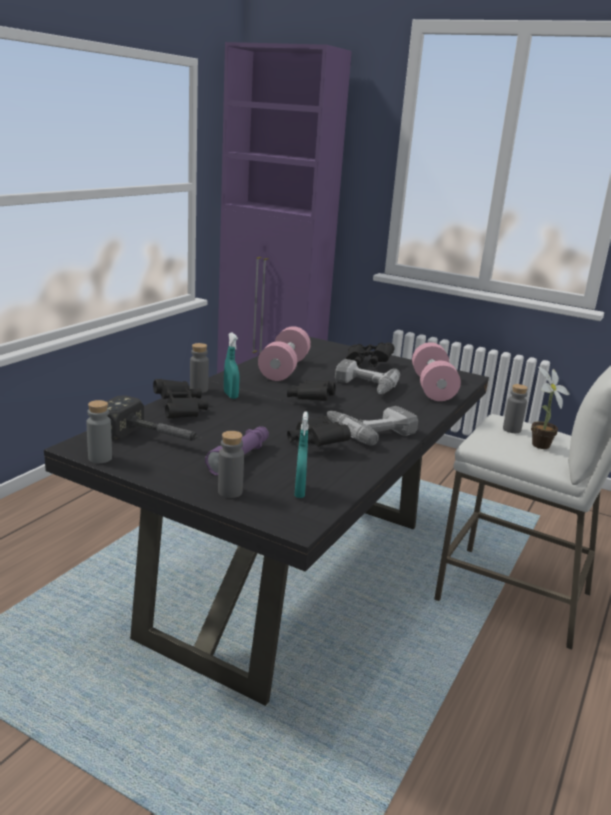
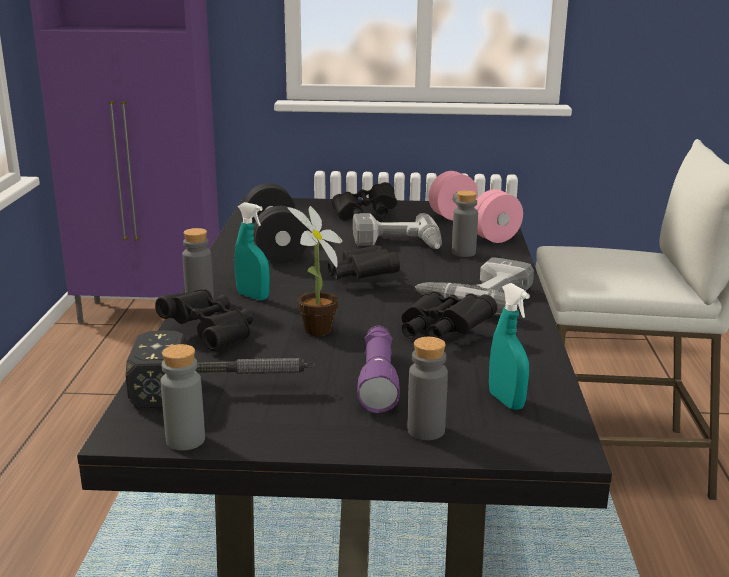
camera: 25 degrees left, 0 degrees up
pink dumbbell [258,326,311,381] -> black dumbbell [245,183,308,263]
grey bottle [503,384,528,433] -> grey bottle moved to [452,190,478,257]
potted plant [531,367,570,449] -> potted plant moved to [287,206,343,336]

